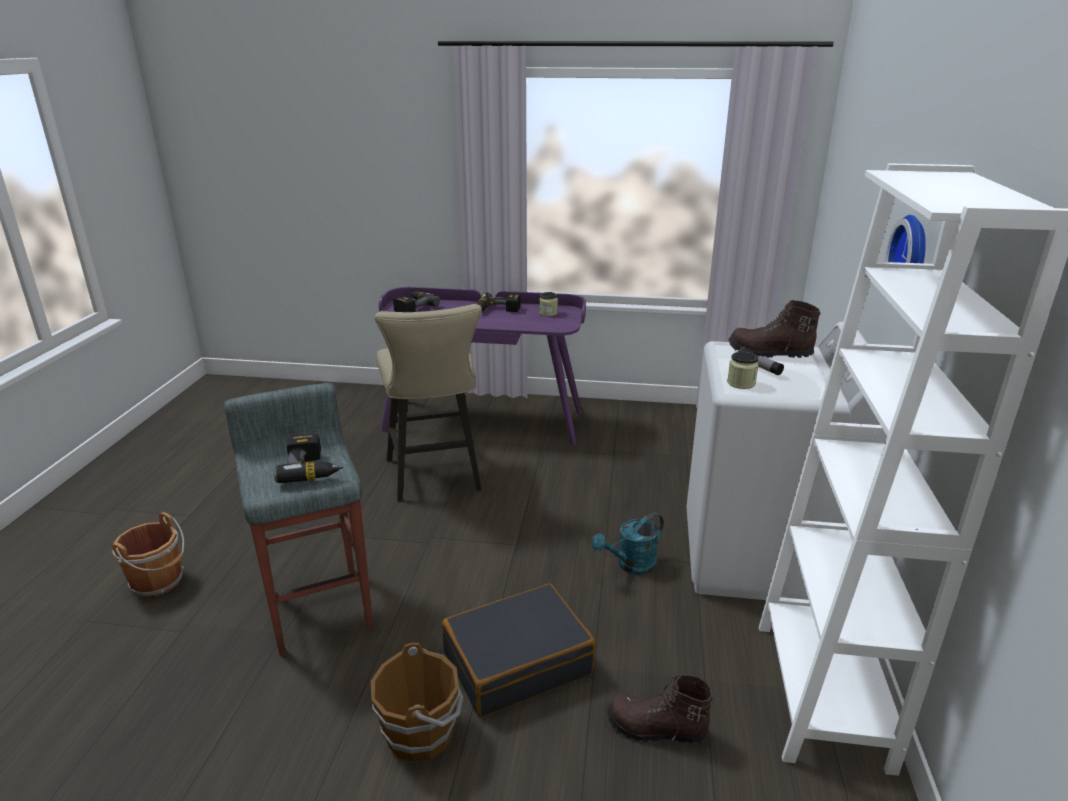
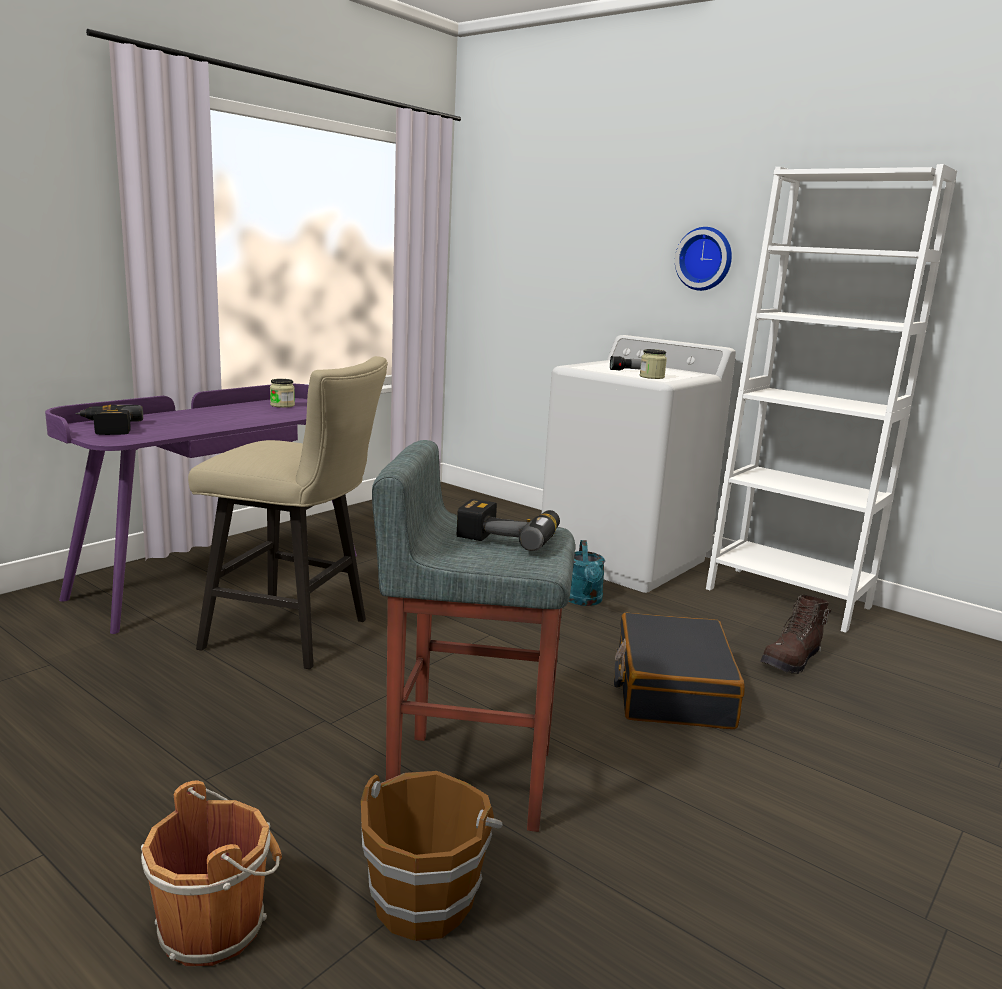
camera: 60 degrees left, 10 degrees down
brown bucket [371,643,463,761] -> brown bucket moved to [361,771,502,941]
power drill [477,292,521,312] -> none
brown boot [728,300,821,358] -> none

